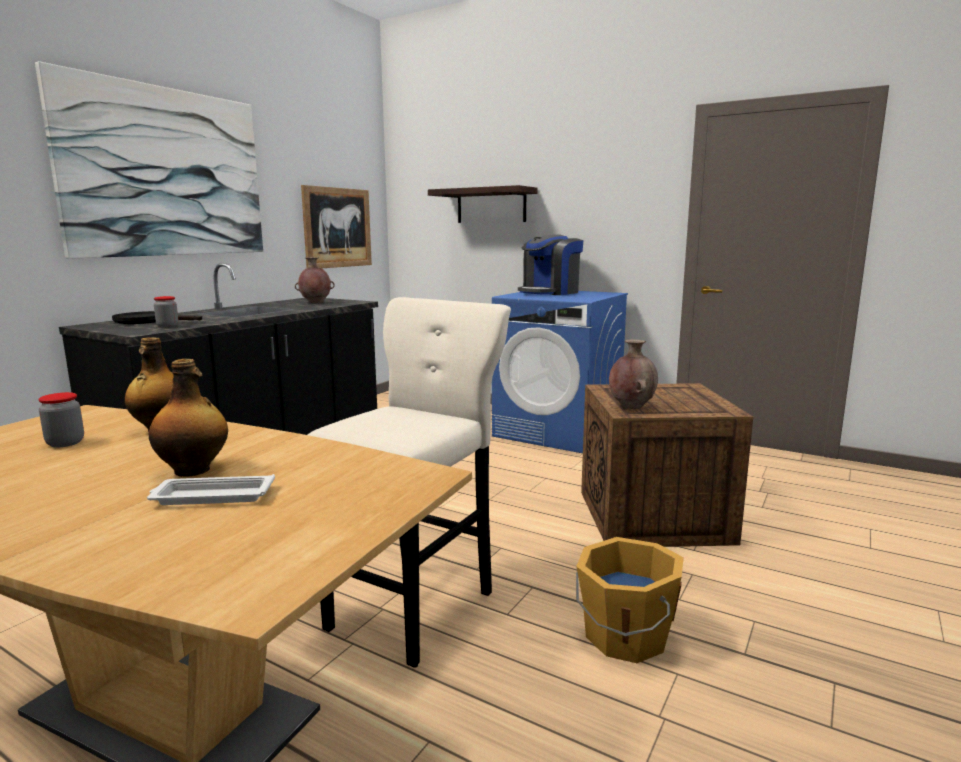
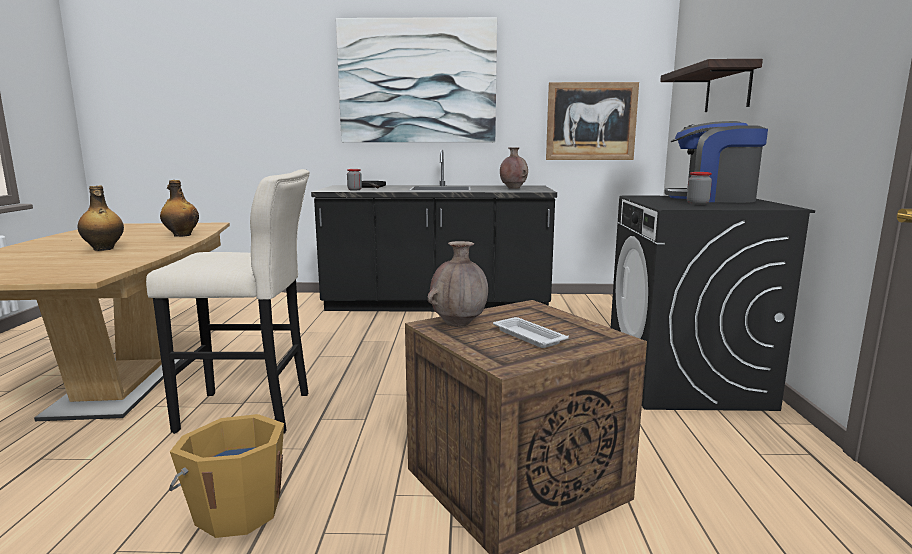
camera: 60 degrees right, 0 degrees up
jar [38,392,84,447] -> jar moved to [687,172,712,205]
white tray [147,474,275,505] -> white tray moved to [493,317,569,348]
blue washing machine [492,291,628,453] -> black washing machine [611,196,815,411]

